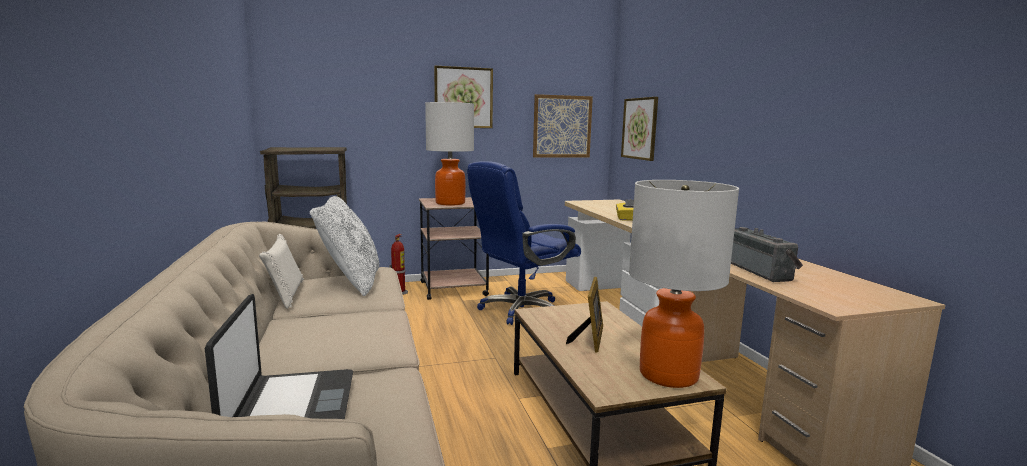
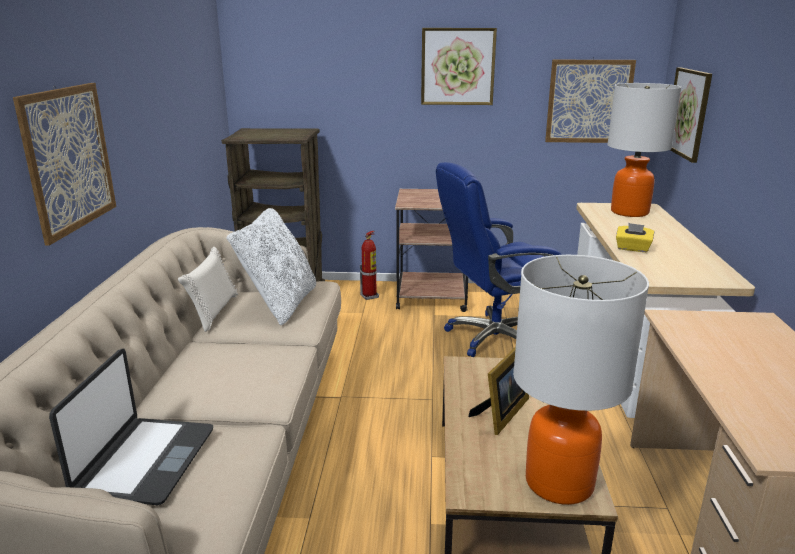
camera: 20 degrees right, 10 degrees up
table lamp [425,102,474,206] -> table lamp moved to [607,83,681,217]
radio [731,227,803,282] -> none
none -> picture [13,83,116,246]

